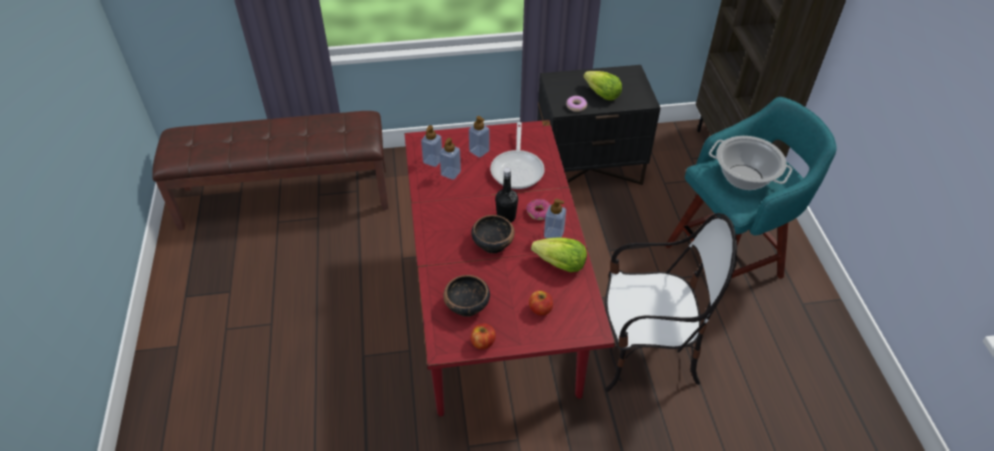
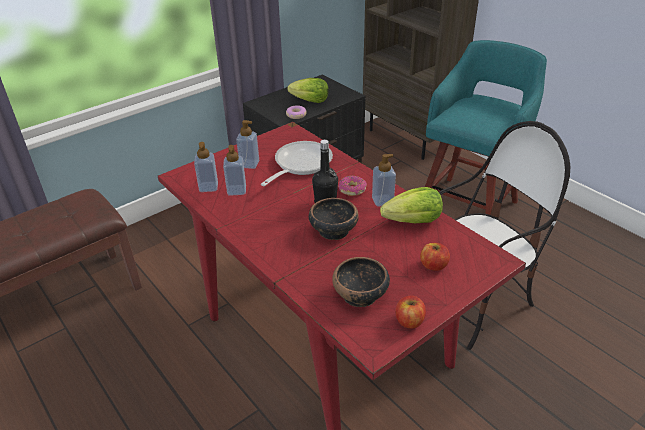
camera: 30 degrees left, 10 degrees down
frying pan [490,122,545,189] -> frying pan turned 120 degrees counterclockwise [261,141,333,186]
cooking pot [709,136,793,190] -> none

